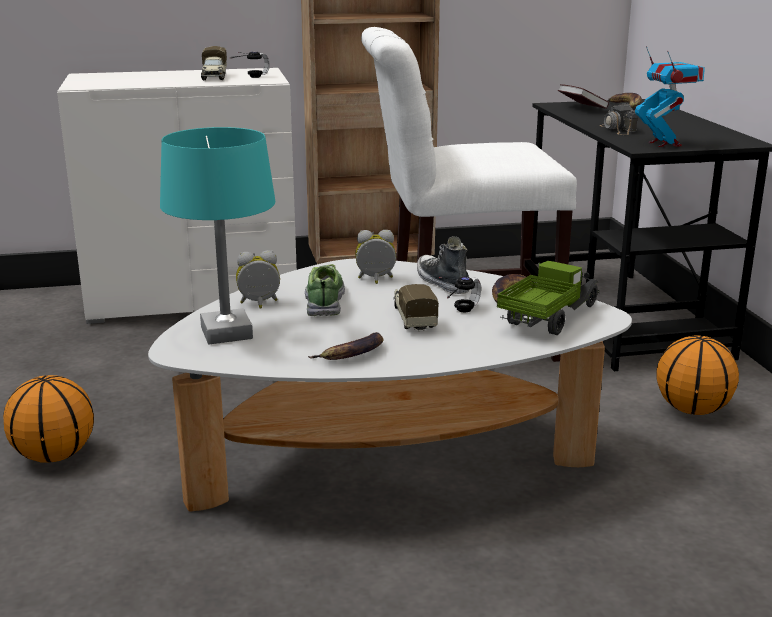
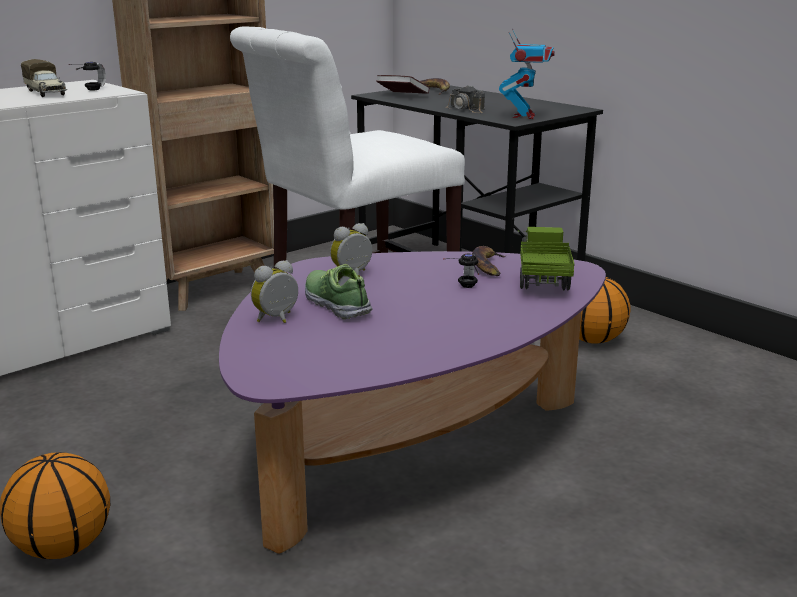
camera: 30 degrees left, 0 degrees up
white coffee table [148,258,632,511] -> purple coffee table [219,251,606,554]
turquoise table lamp [160,127,275,345] -> none
banana [308,332,383,360] -> none
toy truck [393,284,439,331] -> none
shoe [417,236,469,294] -> none
toy robot [635,46,705,147] -> toy robot turned 60 degrees clockwise [499,29,555,119]

